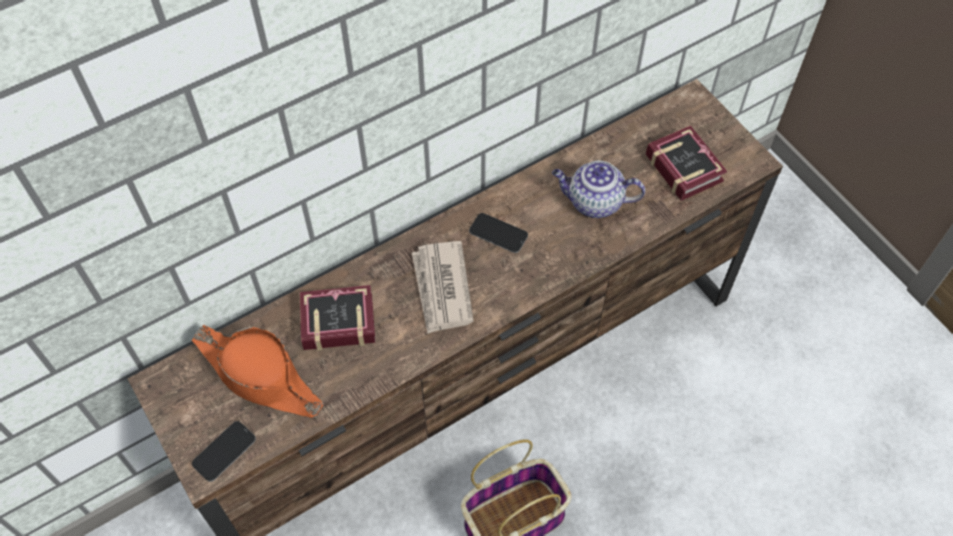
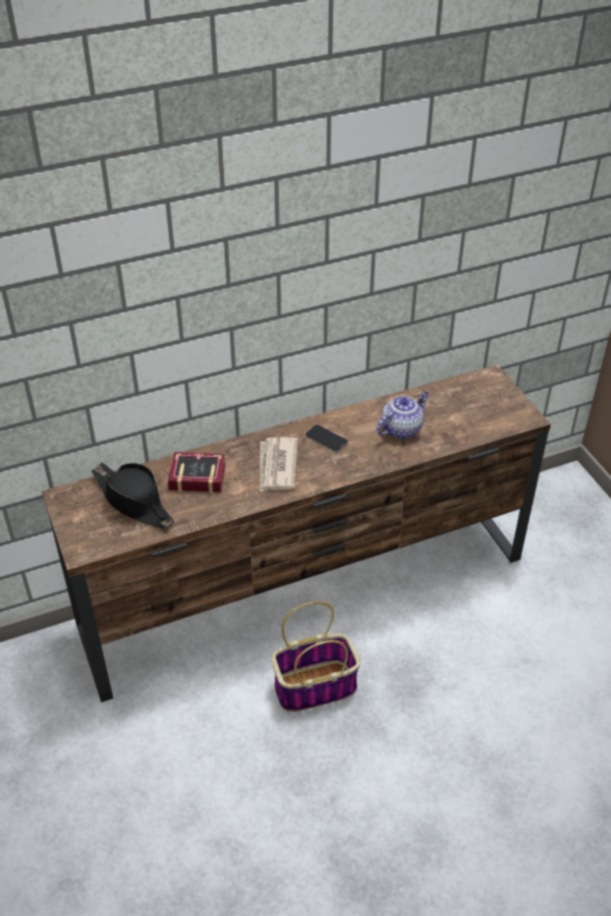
camera: 10 degrees right, 15 degrees down
orange hat [192,325,324,418] -> black hat [92,463,174,529]
phone [192,421,256,482] -> none
teapot [552,161,645,218] -> teapot turned 120 degrees clockwise [376,392,429,439]
book [646,125,727,201] -> none

